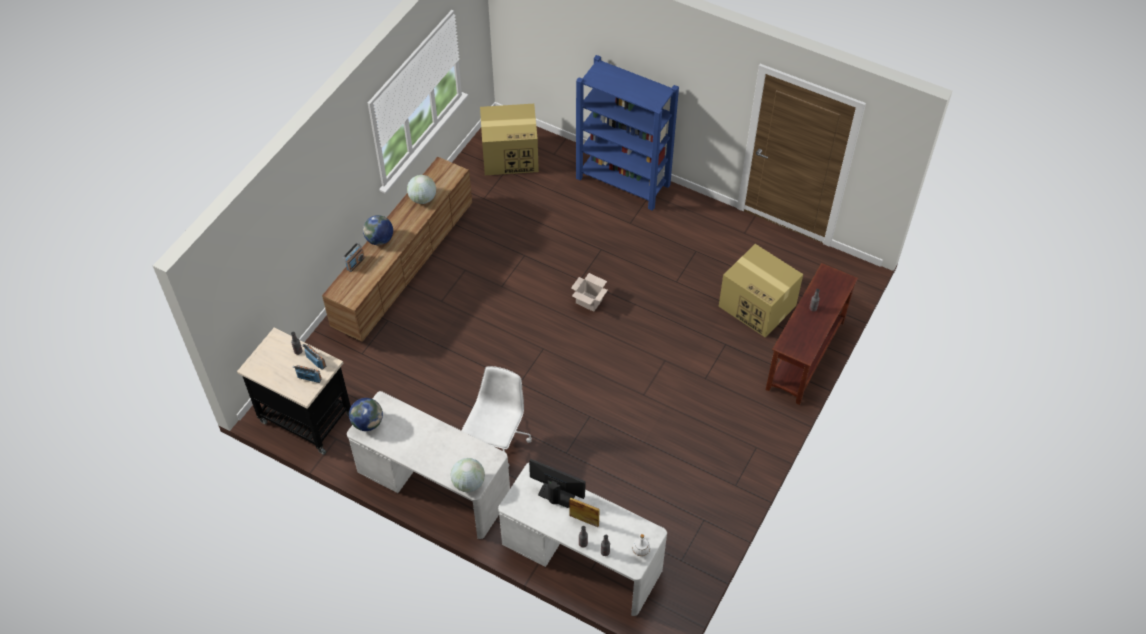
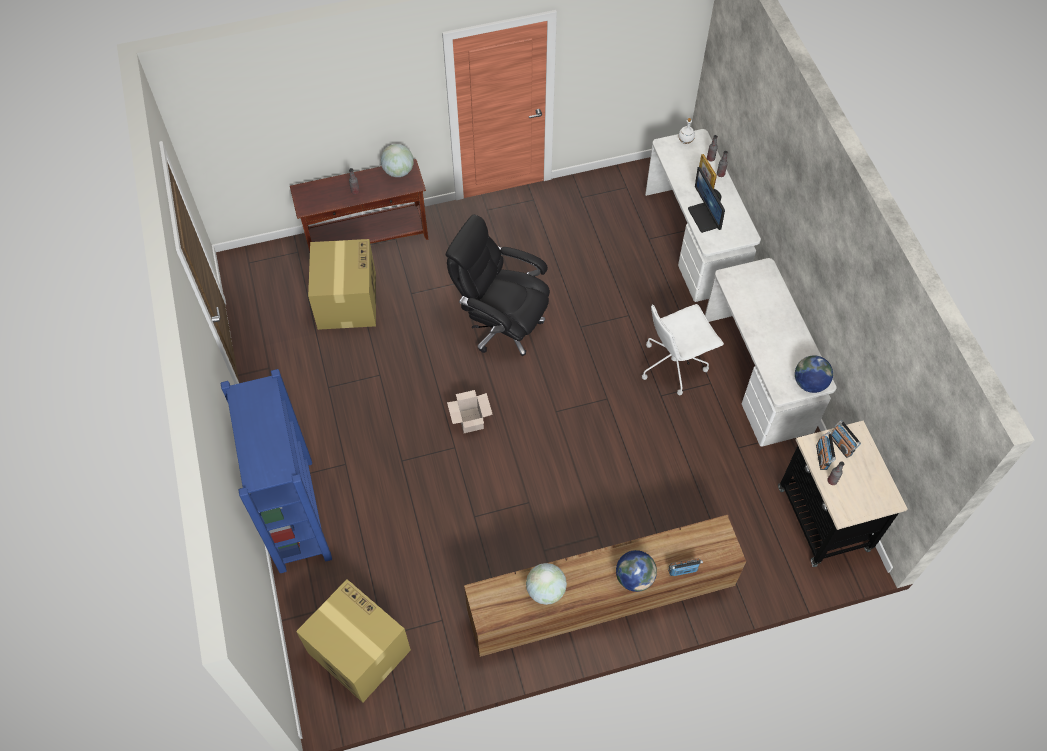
camera: 135 degrees left, 5 degrees up
globe [451,458,485,492] -> globe moved to [381,144,414,177]
none -> black office chair [446,214,550,356]

